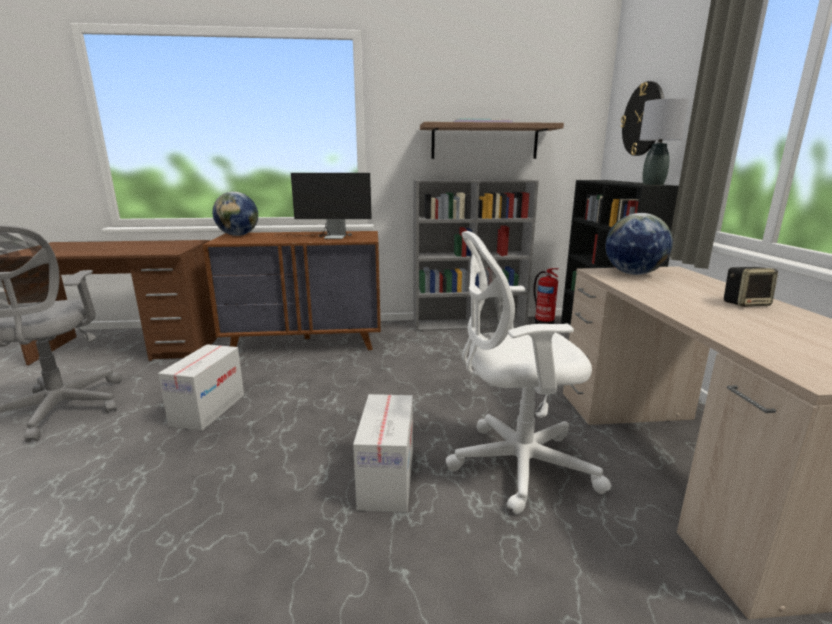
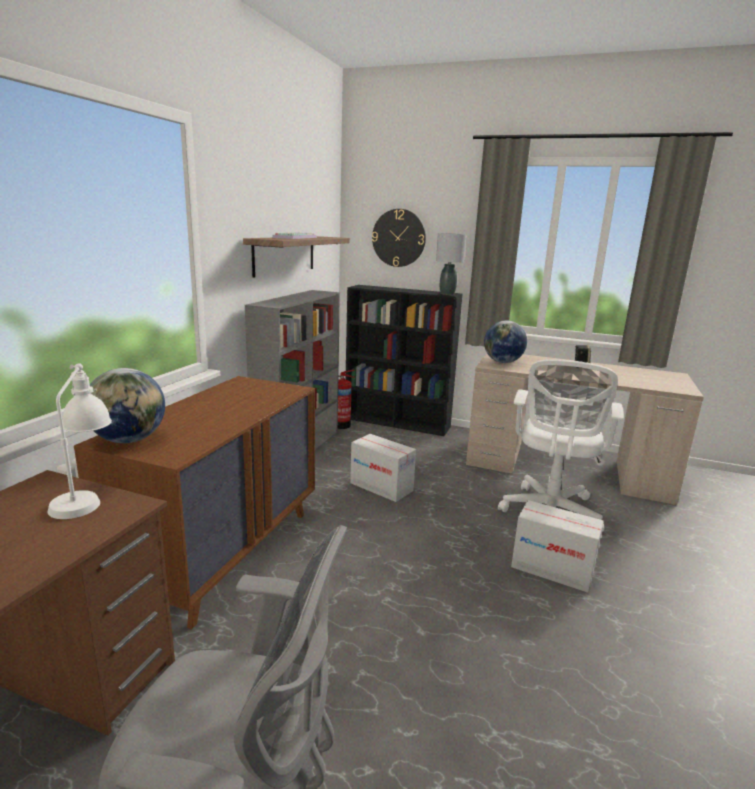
camera: 65 degrees left, 0 degrees up
cardboard box [158,344,244,431] -> cardboard box moved to [350,434,416,502]
monitor [285,173,372,239] -> none
none -> white table lamp [47,363,112,519]

